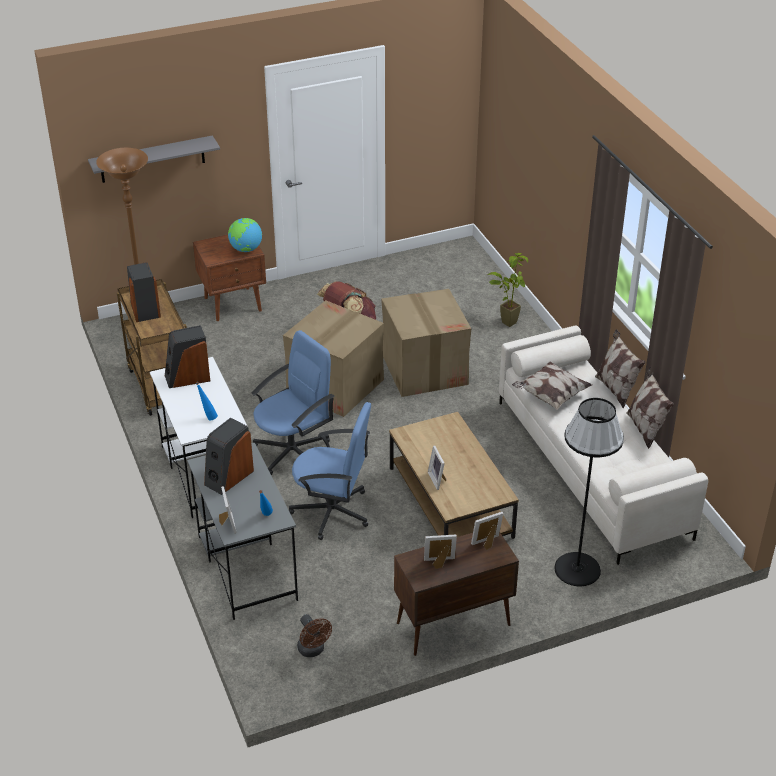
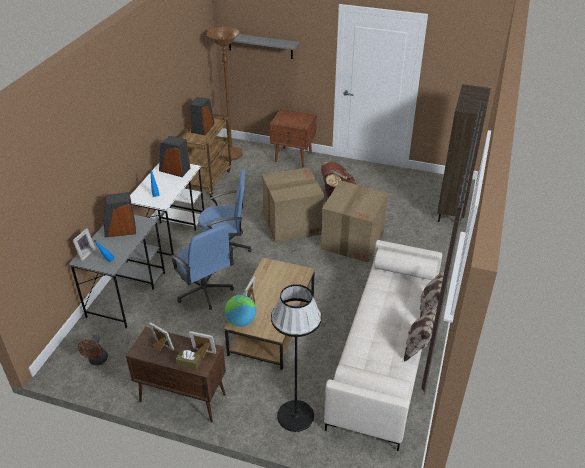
camera: 40 degrees right, 0 degrees up
globe [228,218,262,252] -> globe moved to [225,295,256,327]
potted plant [488,253,528,327] -> none
pillow [512,361,592,410] -> none
none -> brown tissue box [176,350,201,370]
none -> brown bookcase [437,84,491,223]

